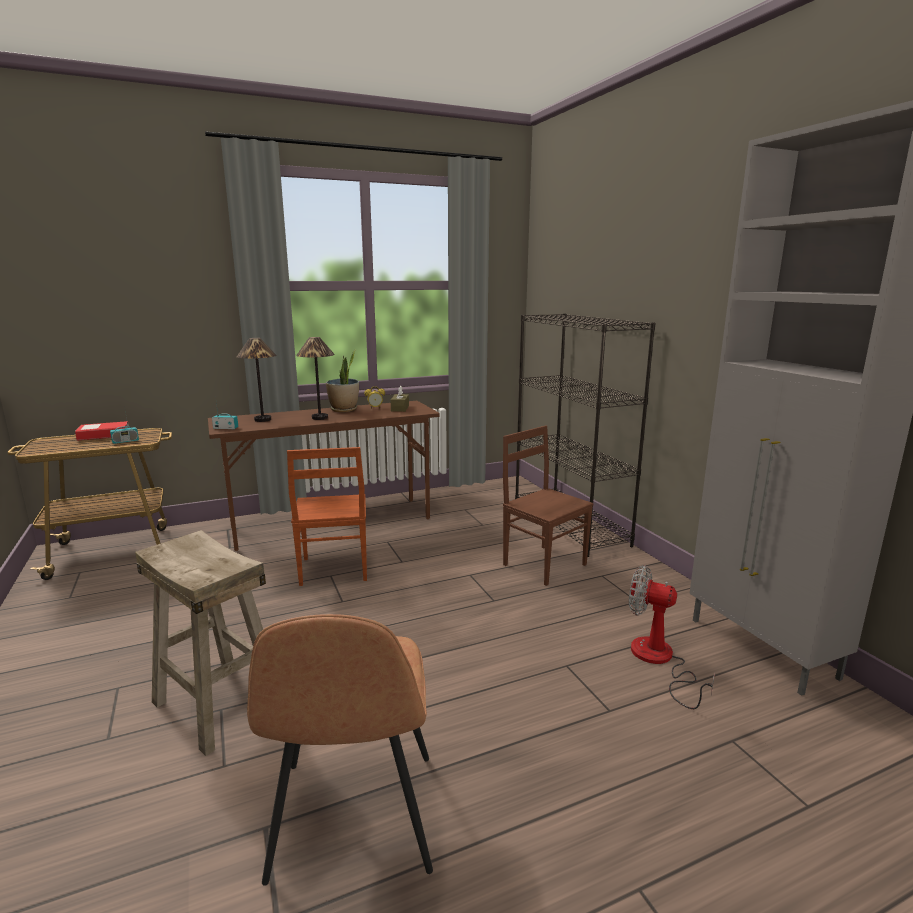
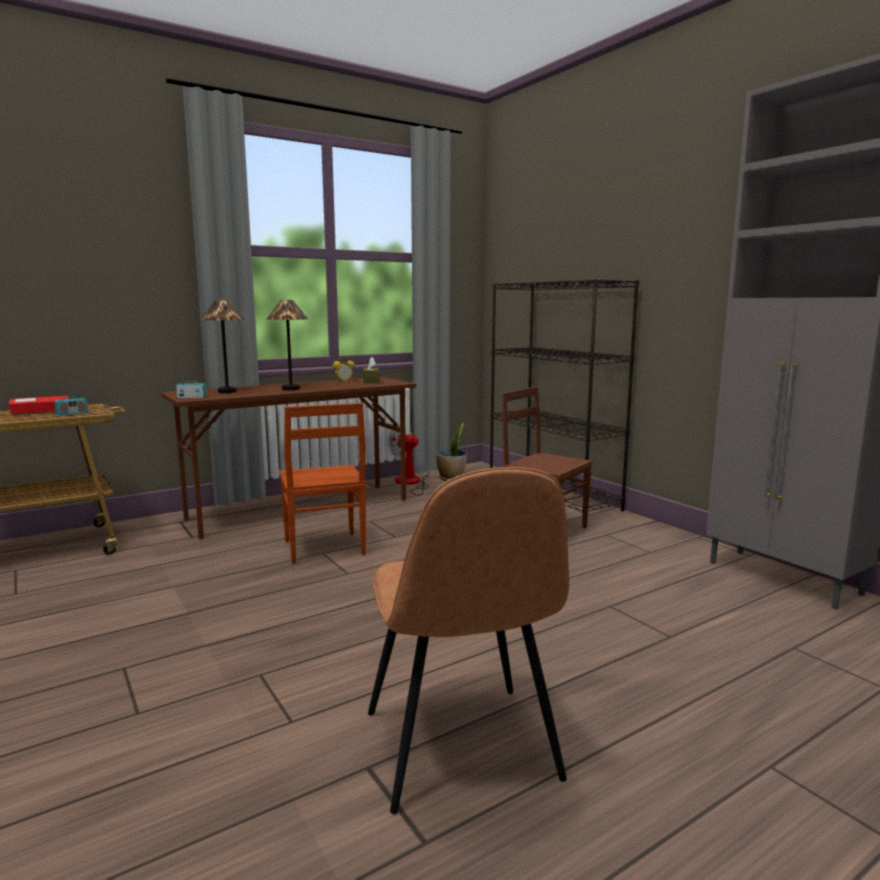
camera: 10 degrees left, 5 degrees down
beige stool [135,530,266,756] -> none
potted plant [326,349,359,412] -> potted plant moved to [436,423,467,481]
fan [629,565,715,709] -> fan moved to [389,425,430,495]

